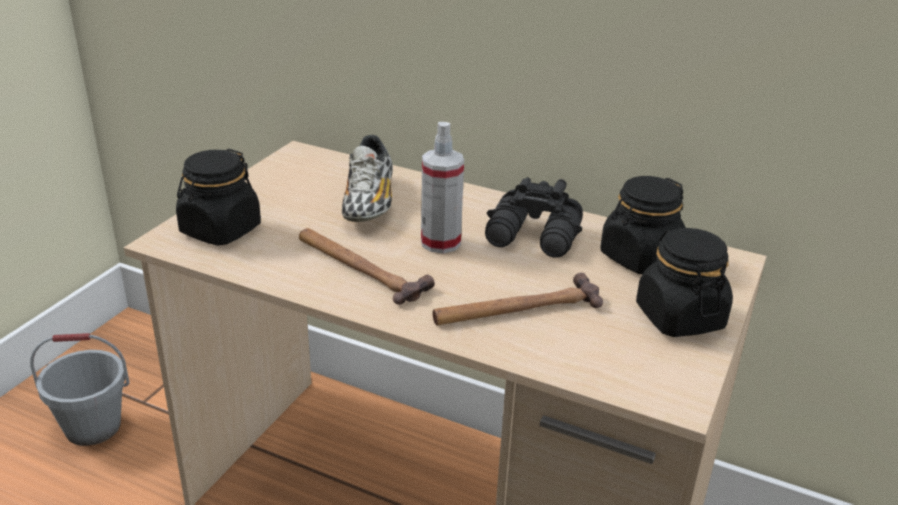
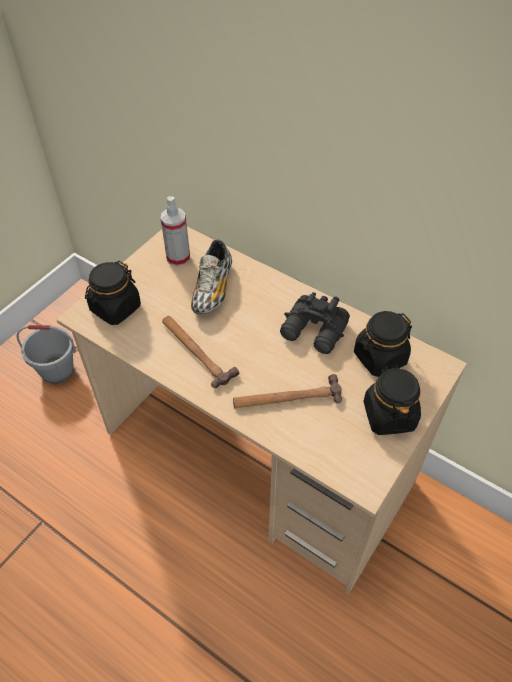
camera: 10 degrees right, 20 degrees up
spray bottle [421,122,464,253] -> spray bottle moved to [161,196,190,267]

